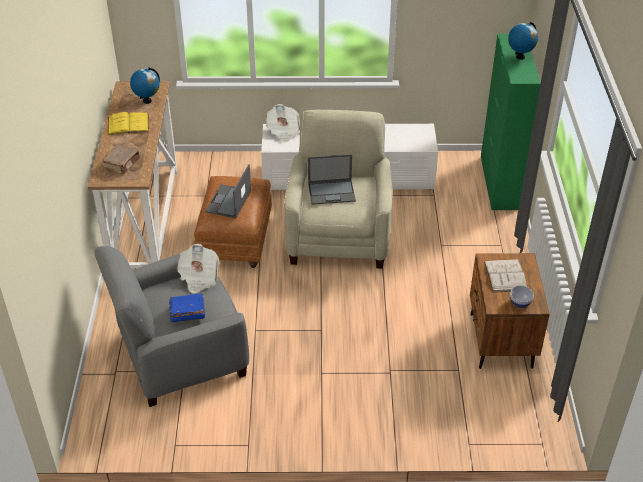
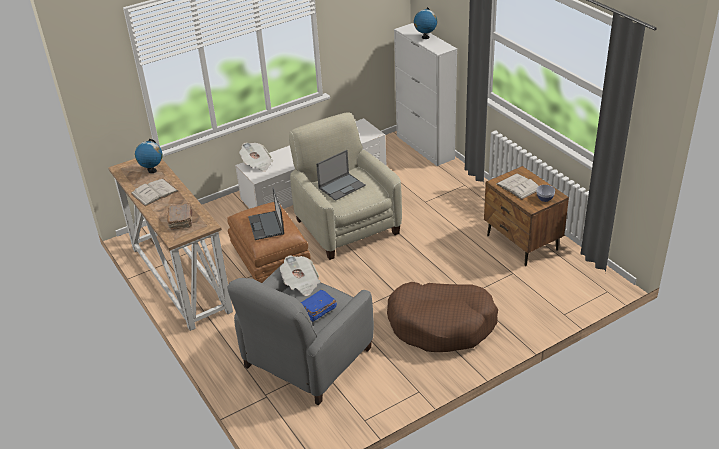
camera: 30 degrees left, 5 degrees down
yellow book [108,112,149,135] -> white book [131,179,178,206]
green cabinet [481,34,541,210] -> white cabinet [394,23,457,166]
none -> brown dog bed [387,282,498,352]

